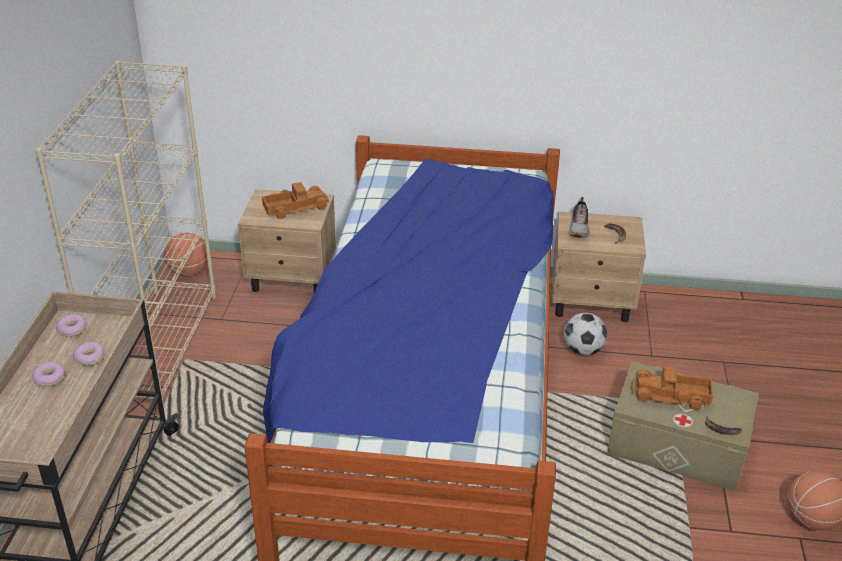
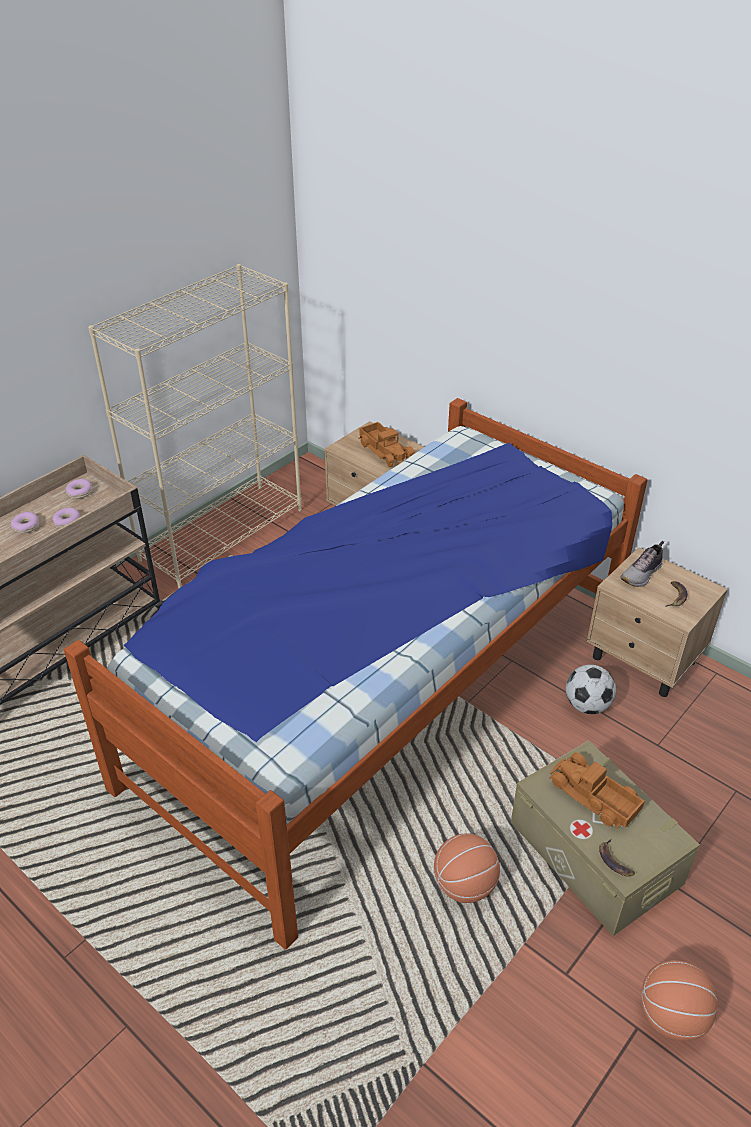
camera: 35 degrees right, 5 degrees up
basketball [164,233,208,277] -> basketball moved to [434,833,500,903]
toy truck [262,182,330,219] -> toy truck turned 45 degrees clockwise [358,422,415,467]

